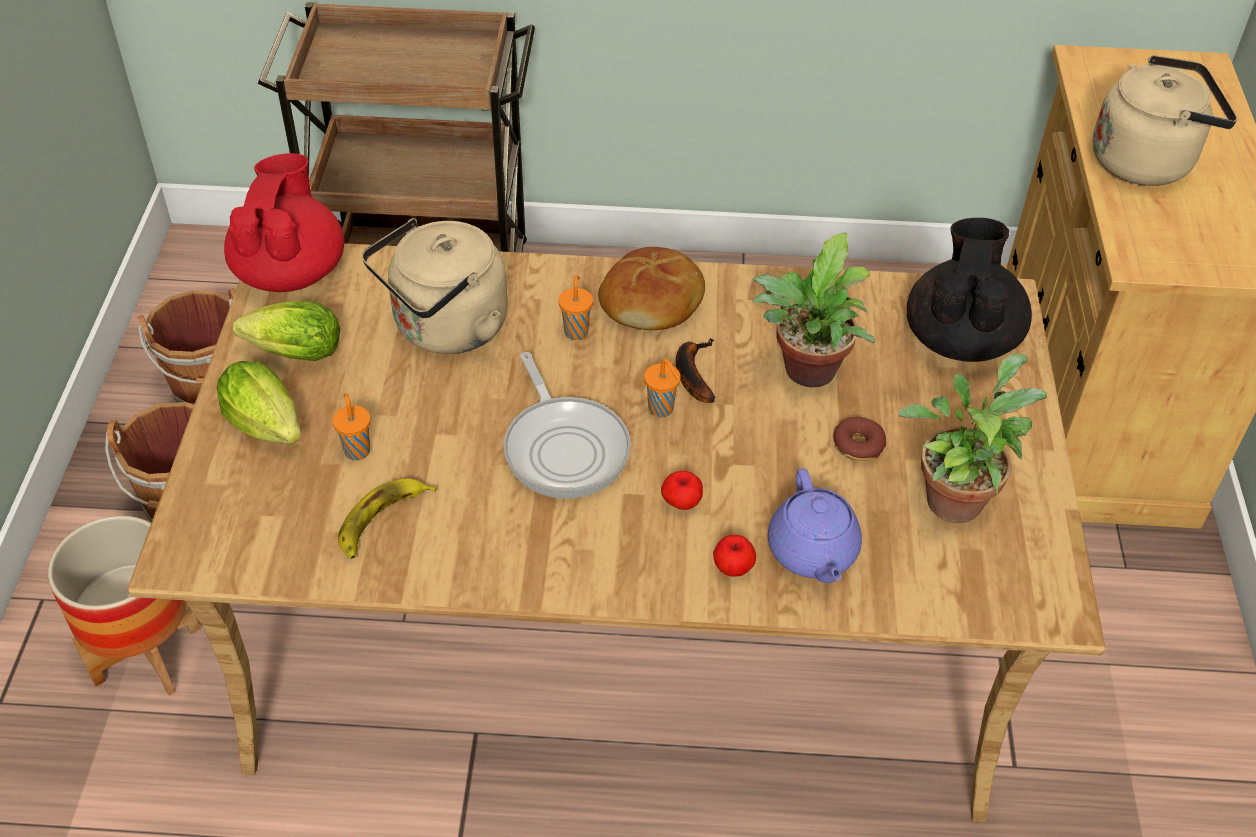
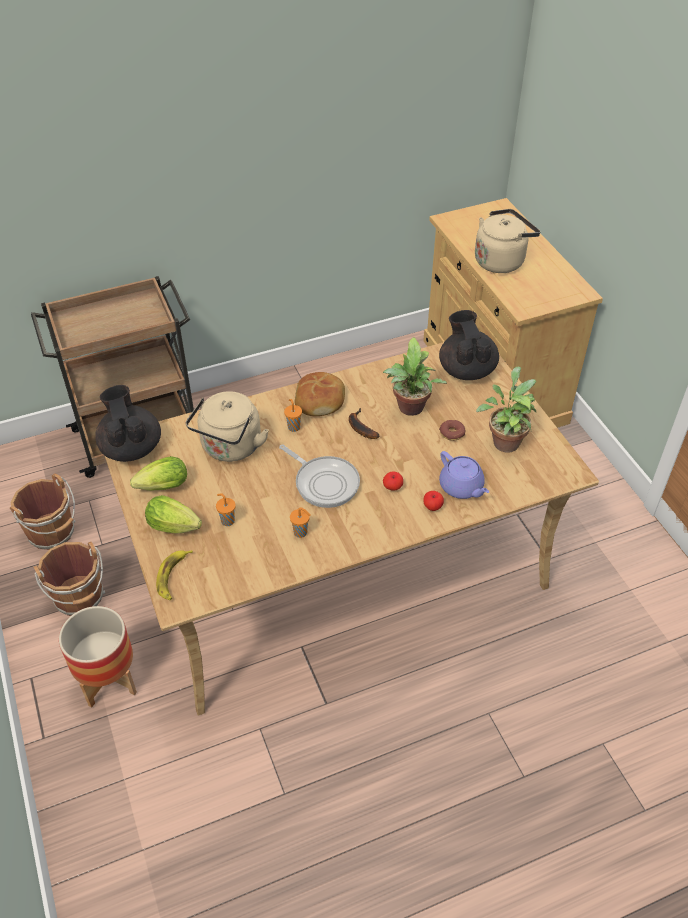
camera: 25 degrees left, 0 degrees up
red teapot [224,153,344,292] -> black teapot [95,385,161,462]
banana [338,478,437,559] -> banana moved to [156,550,193,600]
orange cup [644,358,681,417] -> orange cup moved to [290,507,311,538]

